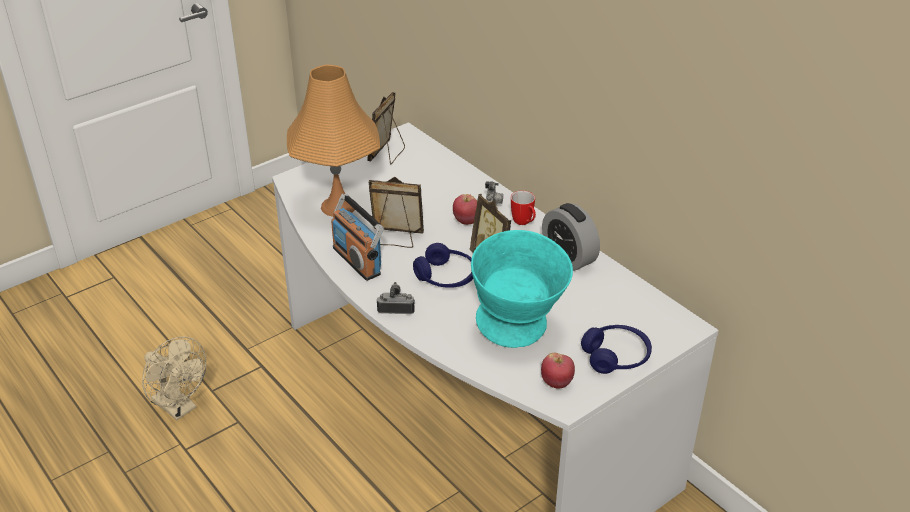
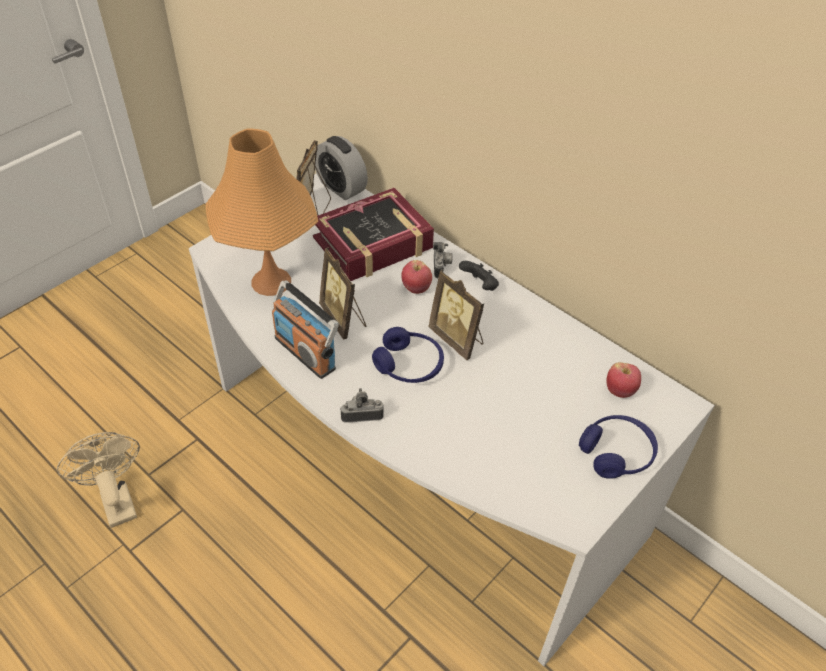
camera: 10 degrees left, 10 degrees up
beige fan [142,336,206,420] -> beige fan turned 150 degrees counterclockwise [57,432,140,528]
picture frame [369,177,424,248] -> picture frame turned 120 degrees counterclockwise [319,248,366,340]
turquoise bowl [471,230,573,348] -> none
mug [511,191,536,225] -> black game controller [459,261,499,291]
apple [541,353,575,388] -> apple moved to [607,362,641,398]
alarm clock [542,203,600,271] -> alarm clock moved to [315,136,368,200]
none -> book [313,188,434,281]

